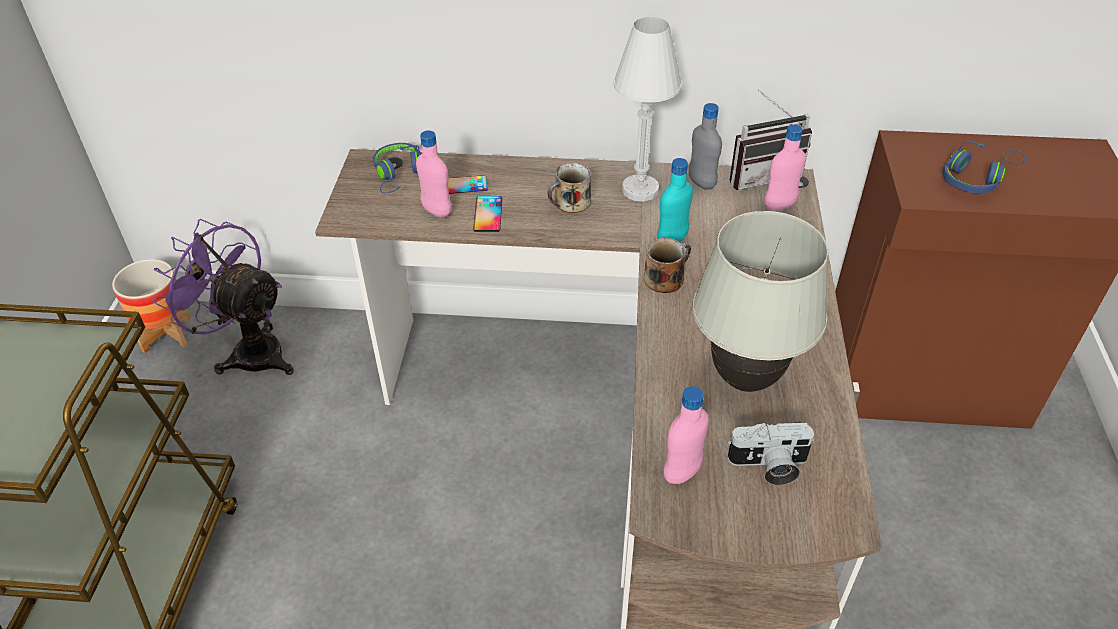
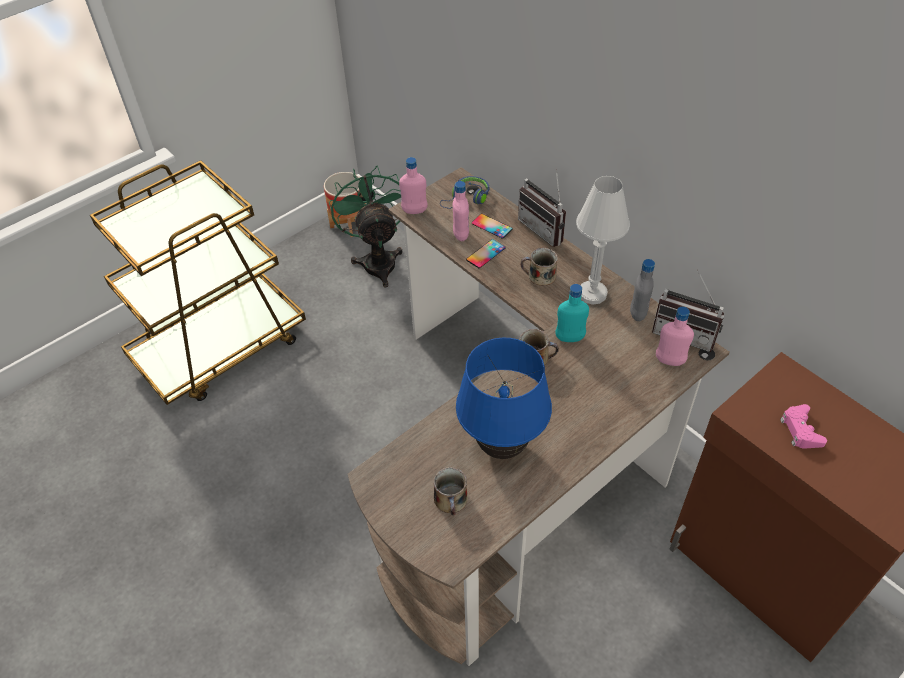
camera: 45 degrees right, 5 degrees up
purple fan [154,219,294,375] -> green fan [329,166,403,288]
pink bottle [663,386,709,484] -> pink bottle moved to [399,157,428,214]
white table lamp [693,211,829,392] -> blue table lamp [456,338,552,459]
camera [727,422,814,485] -> mug [433,467,468,516]
blue headphones [942,140,1025,193] -> pink game controller [780,404,827,449]
none -> radio [518,168,566,247]

